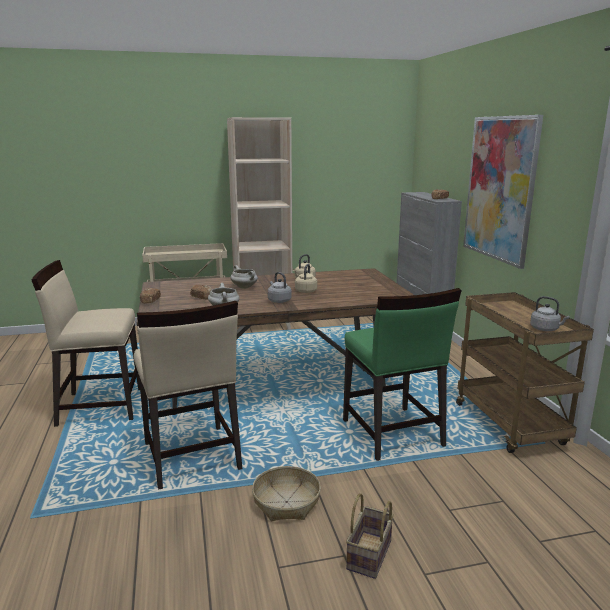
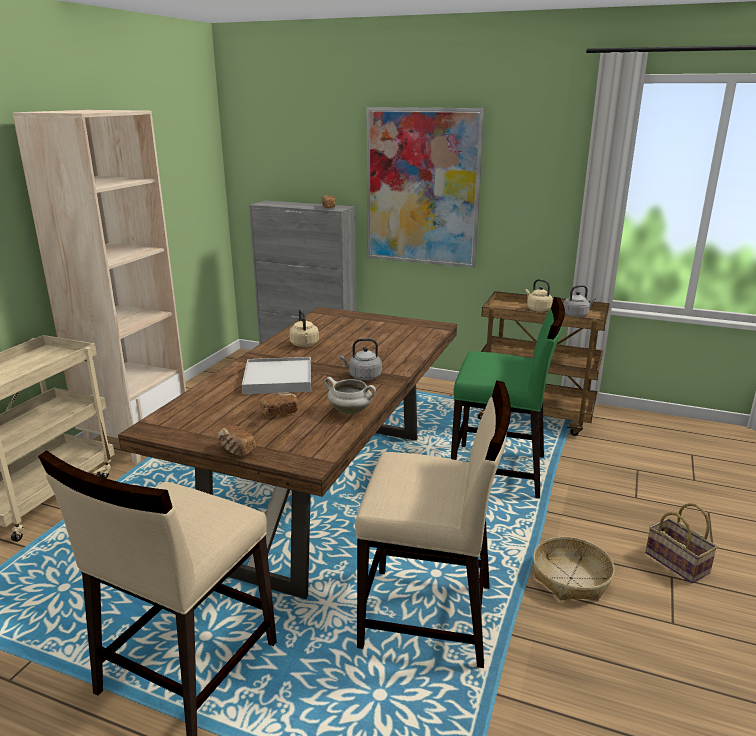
camera: 55 degrees left, 5 degrees up
white cooking pot [230,265,258,289] -> white tray [242,357,311,394]
beige kettle [295,264,317,293] -> beige kettle moved to [525,279,553,312]

